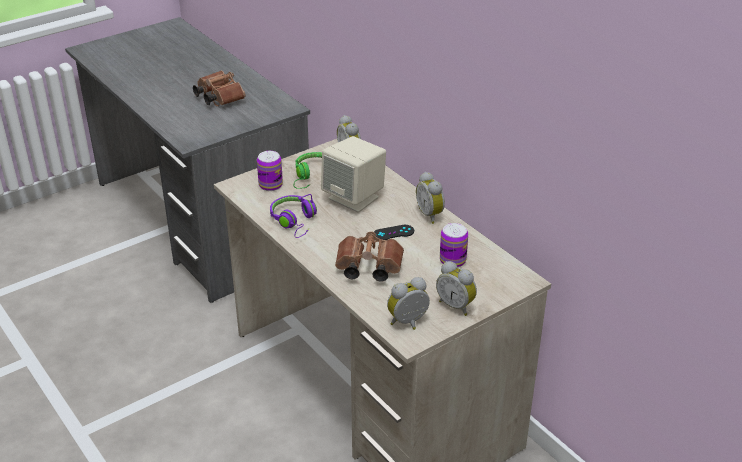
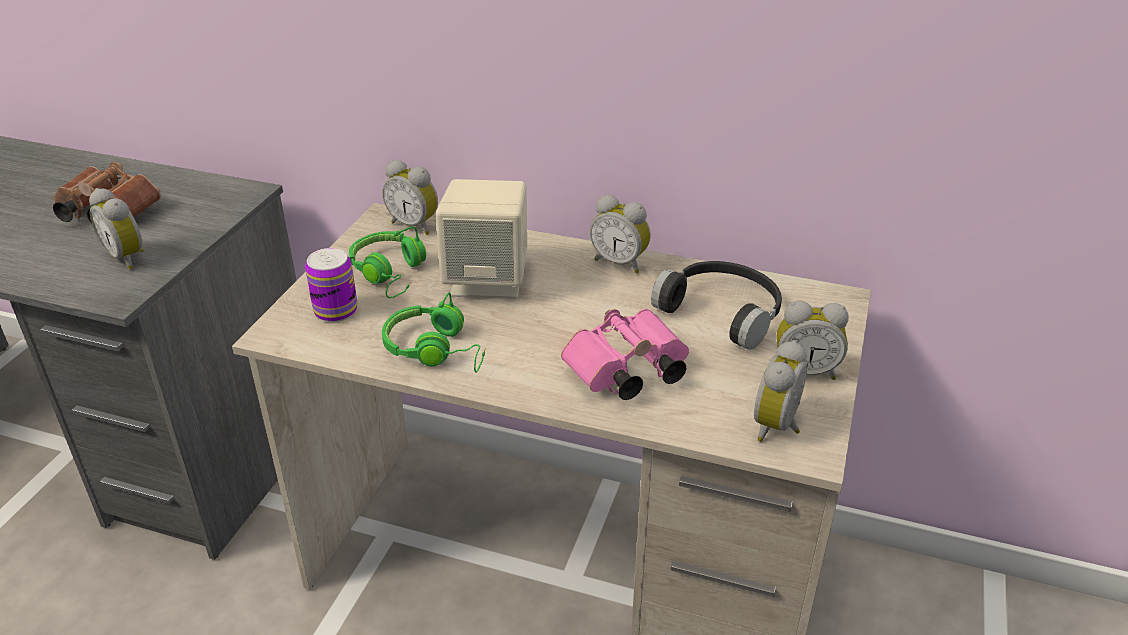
camera: 35 degrees left, 0 degrees up
purple headphones [270,194,317,238] -> green headphones [382,293,486,373]
brown binoculars [335,232,404,282] -> pink binoculars [561,309,689,400]
black game controller [374,225,414,240] -> none
can [440,223,468,267] -> black headphones [651,261,782,349]
none -> alarm clock [89,188,144,270]

